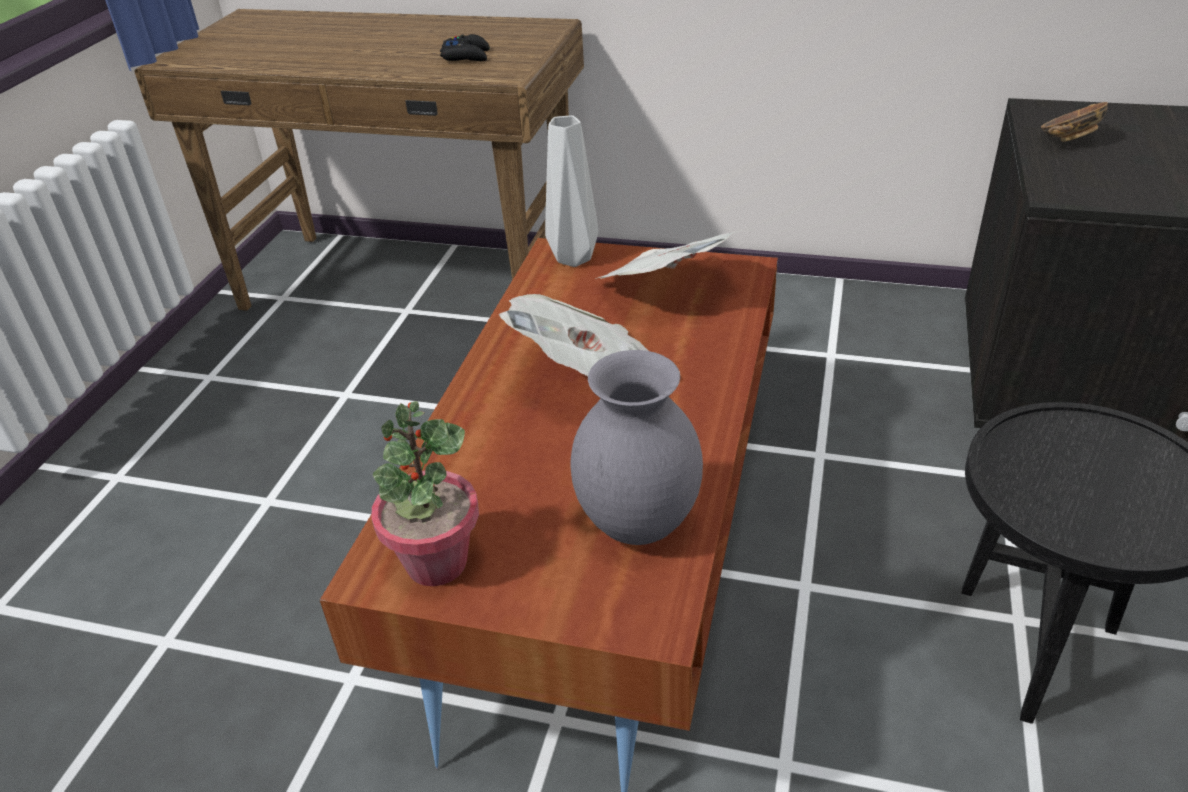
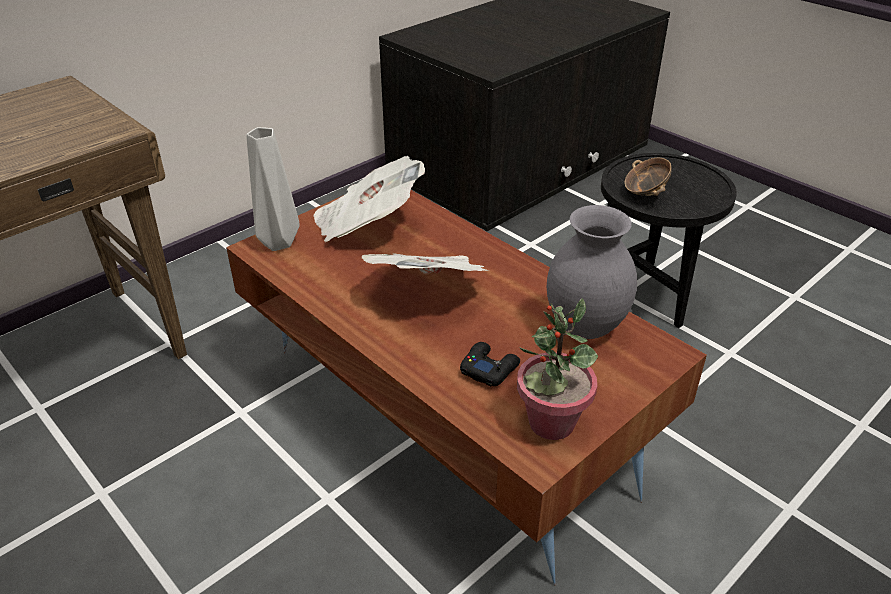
camera: 60 degrees left, 0 degrees up
black game controller [440,34,490,61] -> black game controller moved to [460,342,520,387]
bowl [1041,102,1108,142] -> bowl moved to [625,158,672,196]

